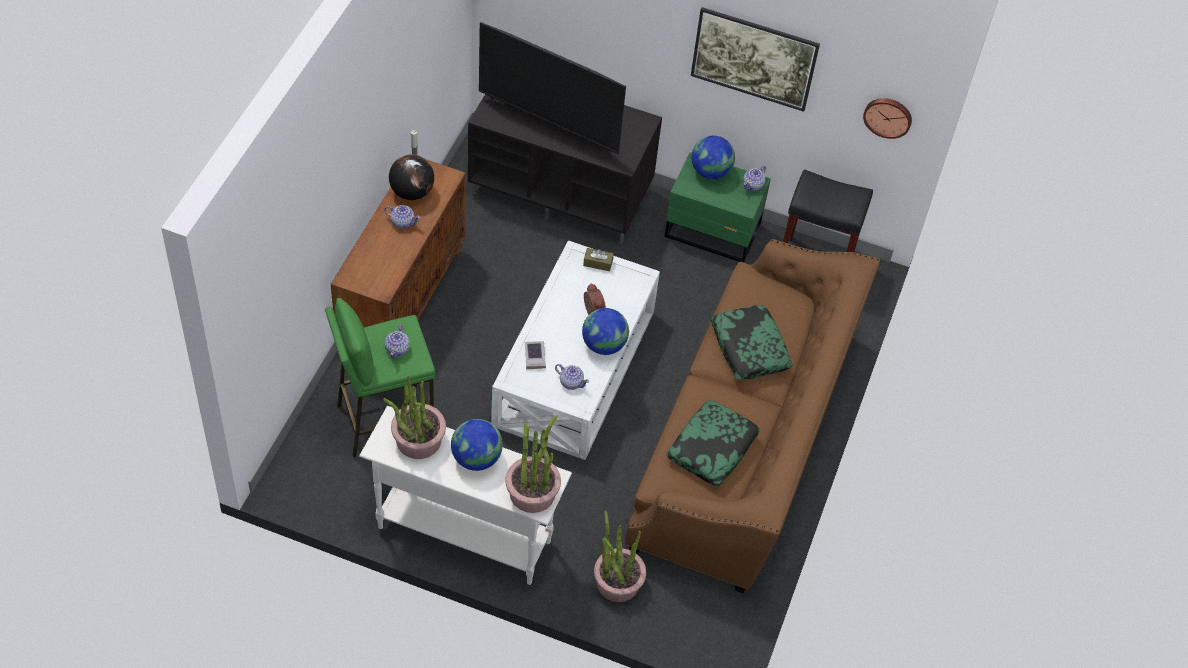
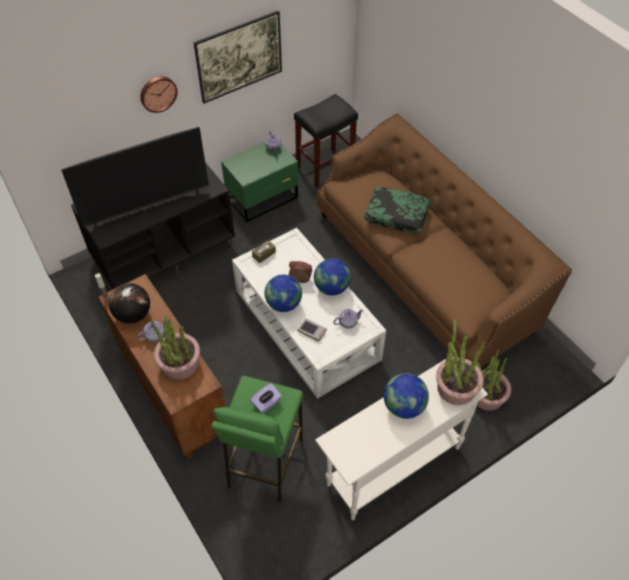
camera: 50 degrees left, 0 degrees up
potted plant [383,375,446,459] -> potted plant moved to [152,315,200,380]
teapot [385,324,410,358] -> purple tissue box [250,383,282,414]
pillow [666,400,761,486] -> none
globe [692,136,735,179] -> globe moved to [265,275,302,312]
wall clock [863,98,912,139] -> wall clock moved to [140,76,178,113]

